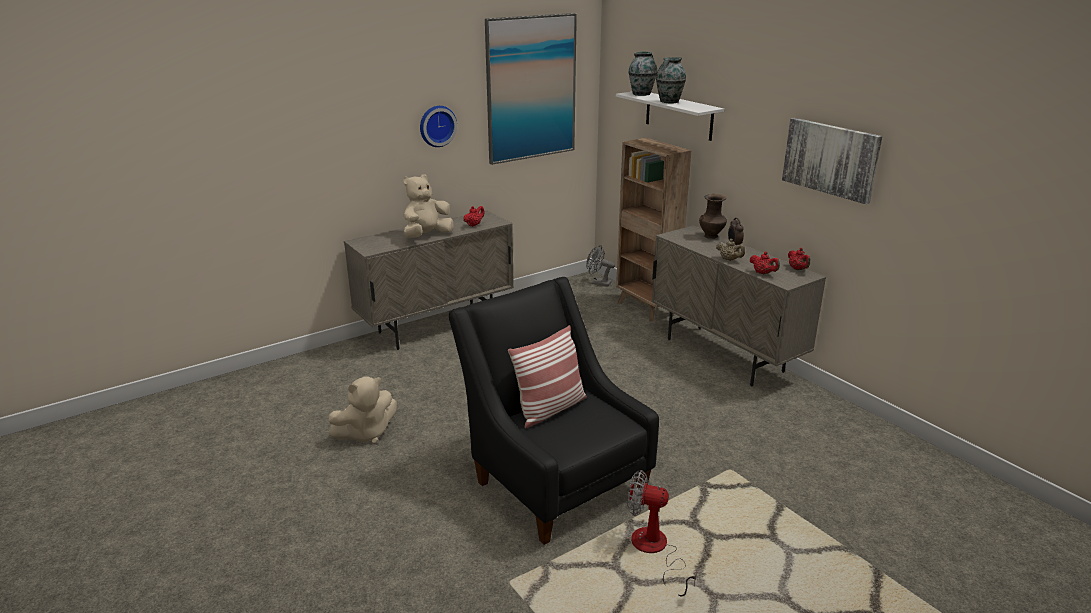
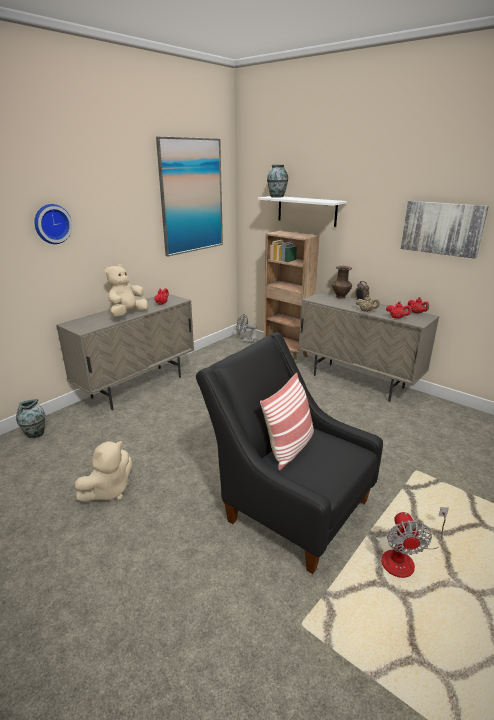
camera: 15 degrees left, 0 degrees up
wall clock [420,106,457,147] -> wall clock moved to [34,204,72,244]
fan [627,470,697,596] -> fan turned 90 degrees counterclockwise [381,507,449,578]
vase [656,57,686,104] -> vase moved to [16,399,45,438]

